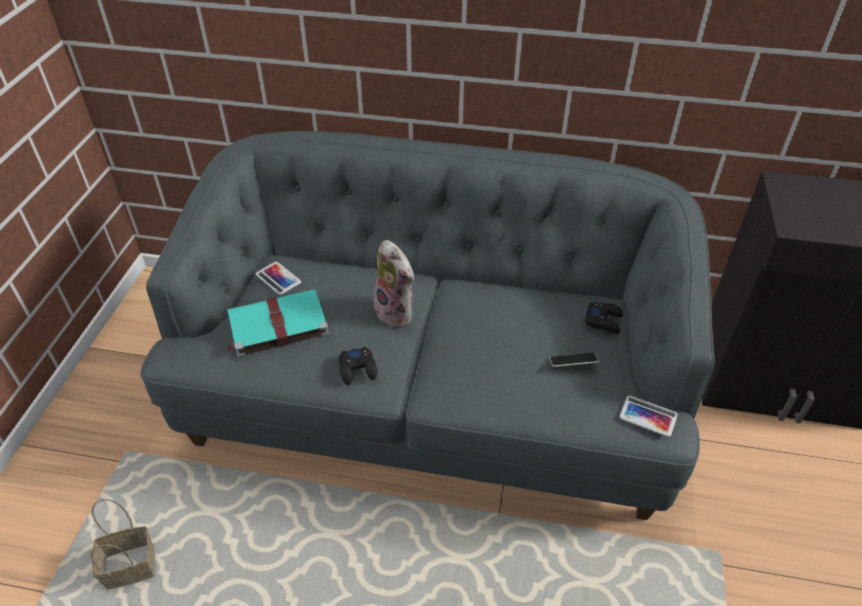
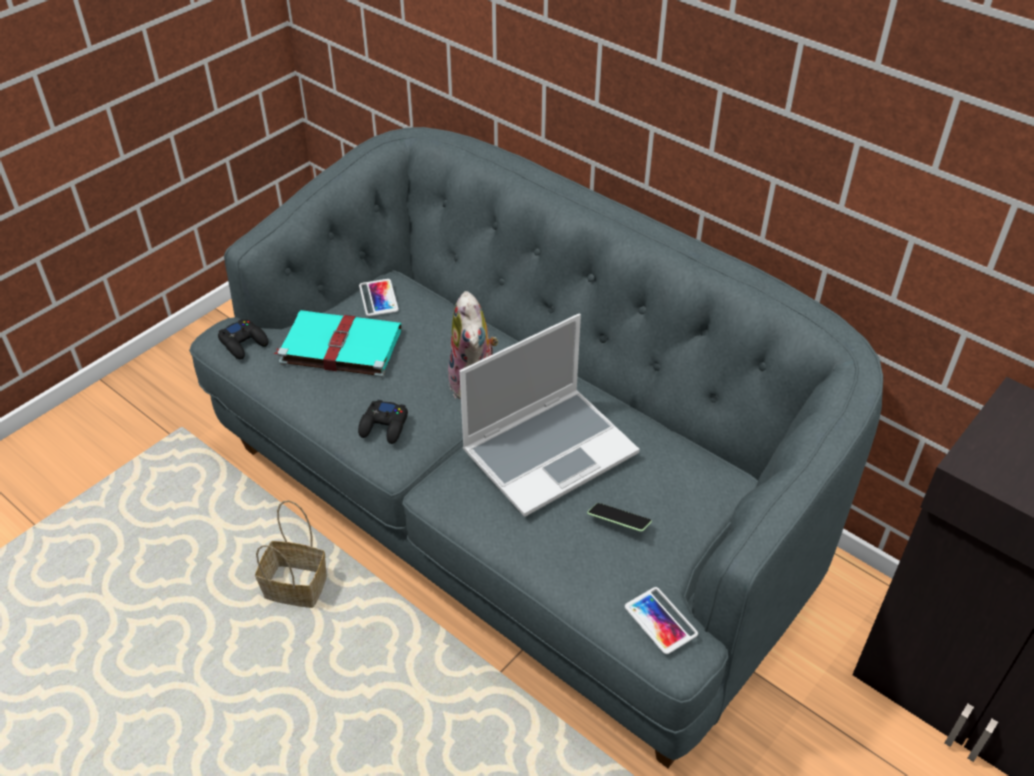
camera: 30 degrees right, 0 degrees up
basket [91,499,155,589] -> basket moved to [255,500,327,608]
black game controller [585,302,623,334] -> black game controller moved to [218,319,268,359]
none -> laptop [459,314,640,517]

